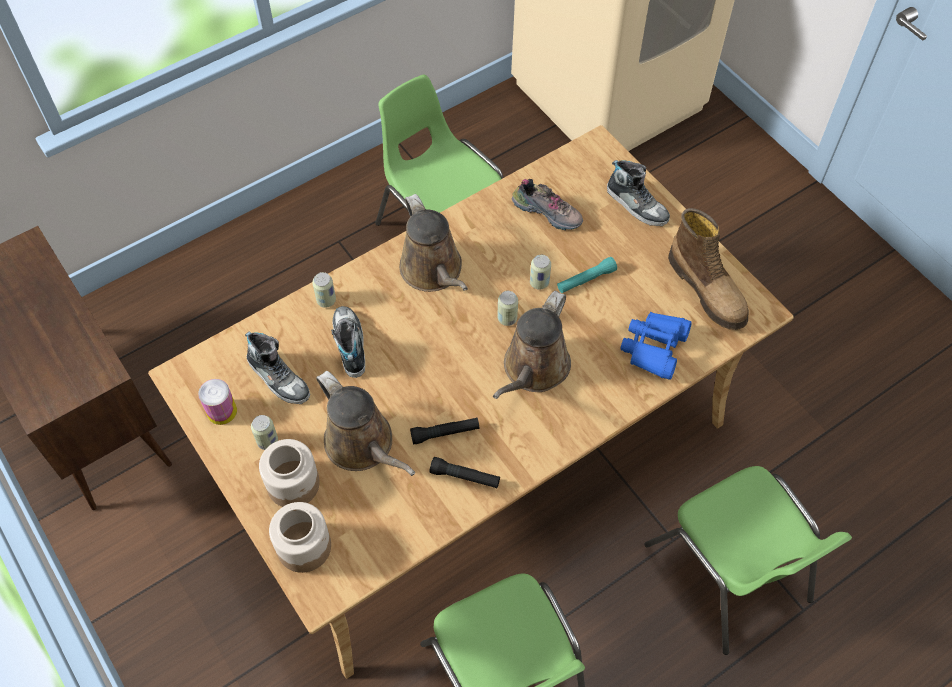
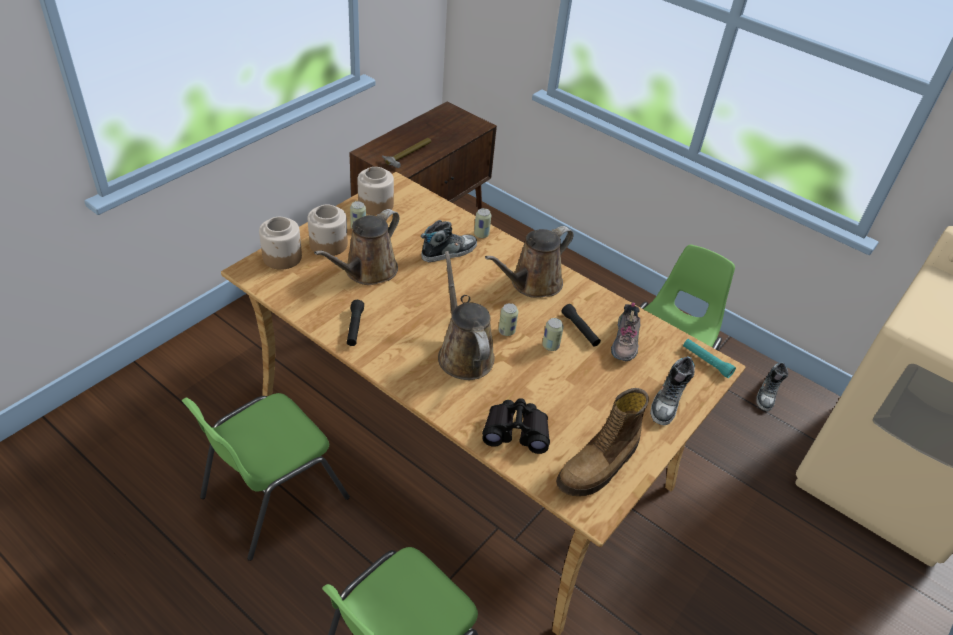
camera: 70 degrees right, 15 degrees down
can [198,379,237,425] -> jar [357,167,394,215]
shoe [245,331,310,404] -> shoe moved to [756,362,788,411]
black flashlight [410,417,480,445] -> black flashlight moved to [562,304,601,347]
brown watering can [493,291,571,399] -> brown watering can turned 60 degrees clockwise [438,251,495,380]
turquoise flashlight [557,257,617,293] -> turquoise flashlight moved to [683,339,736,378]
blue binoculars [620,312,692,380] -> black binoculars [482,398,550,454]
none -> hammer [382,138,431,168]

